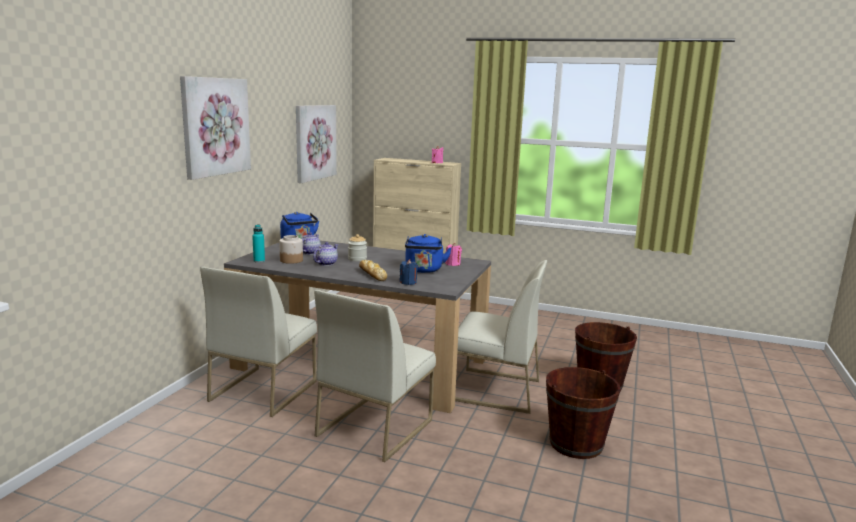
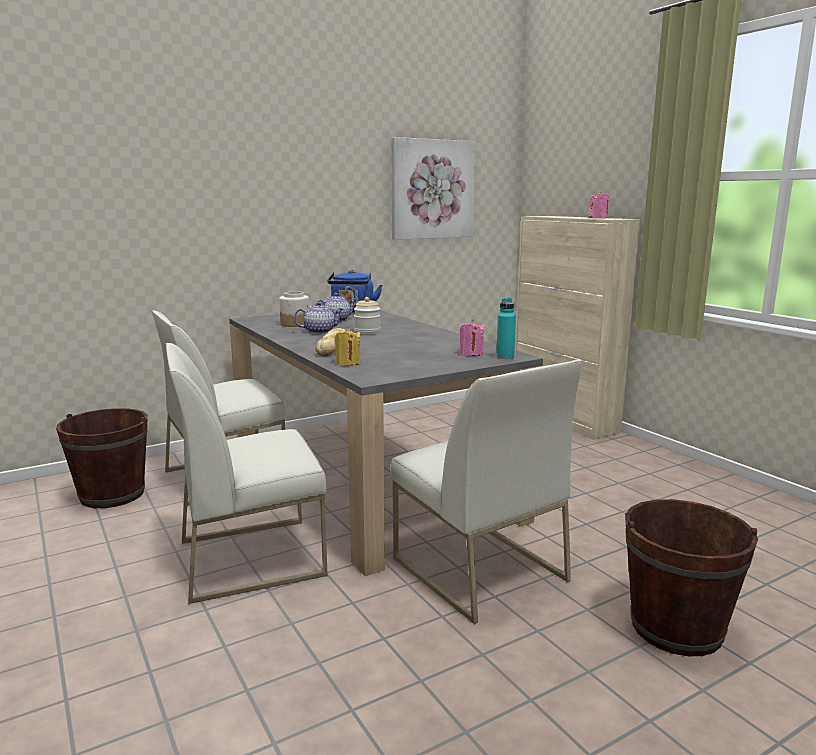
camera: 40 degrees right, 0 degrees up
picture [180,76,251,180] -> none
turquoise bottle [252,224,265,263] -> turquoise bottle moved to [496,298,516,359]
blue candle [399,259,418,285] -> yellow candle [334,327,360,366]
blue kettle [405,234,452,273] -> none
brown bucket [546,367,621,459] -> brown bucket moved to [56,408,148,508]

